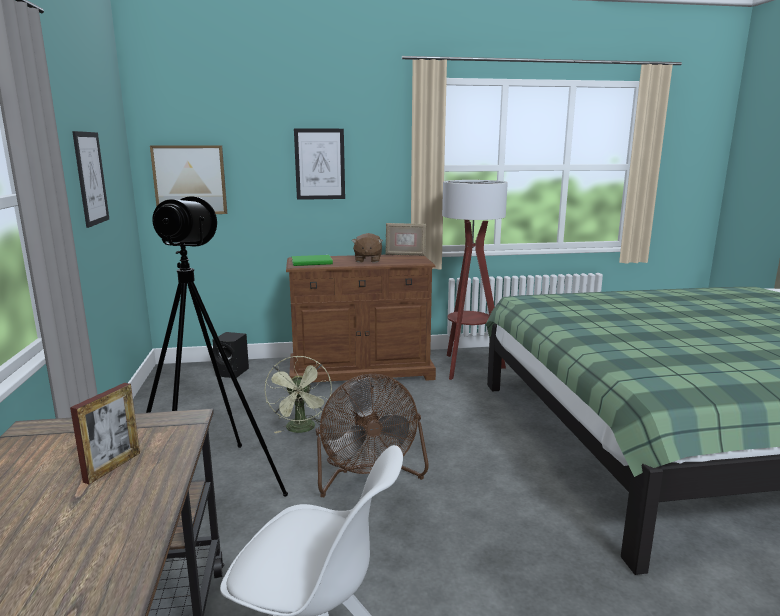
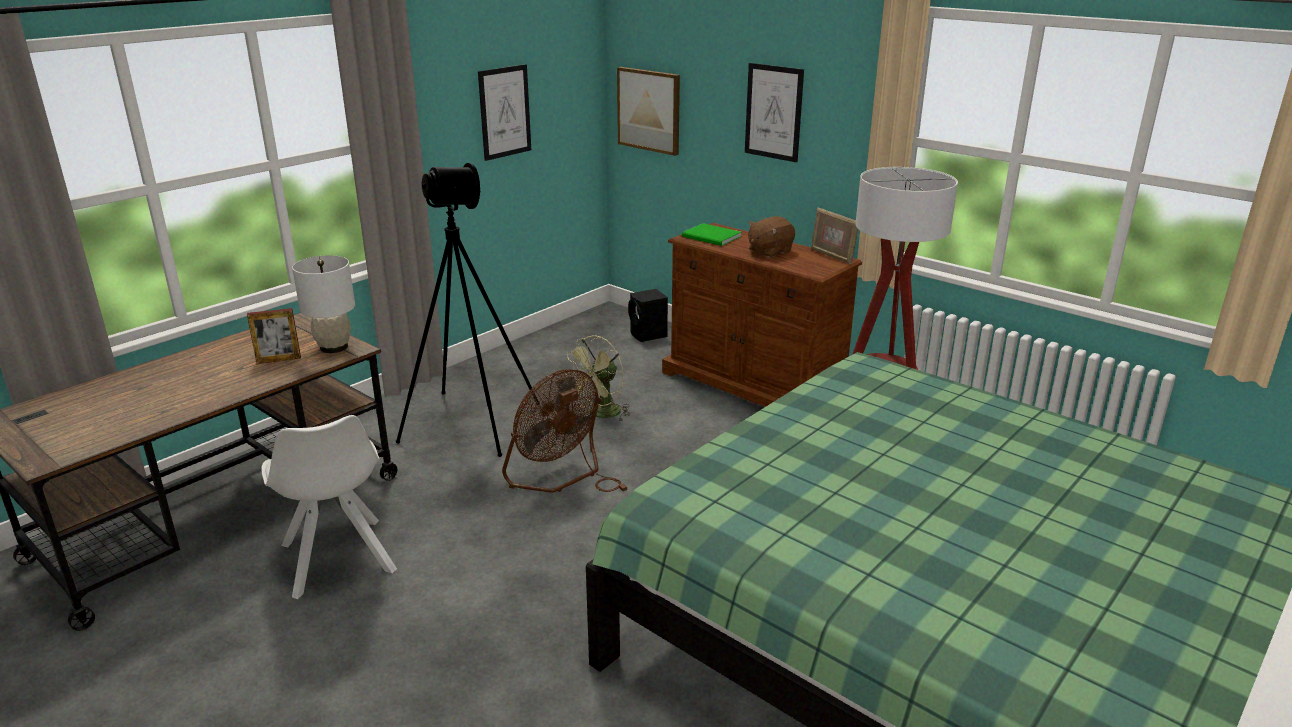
camera: 50 degrees right, 10 degrees up
brown fan [316,374,429,497] -> brown fan turned 105 degrees clockwise [502,369,627,492]
none -> white table lamp [292,255,355,353]

